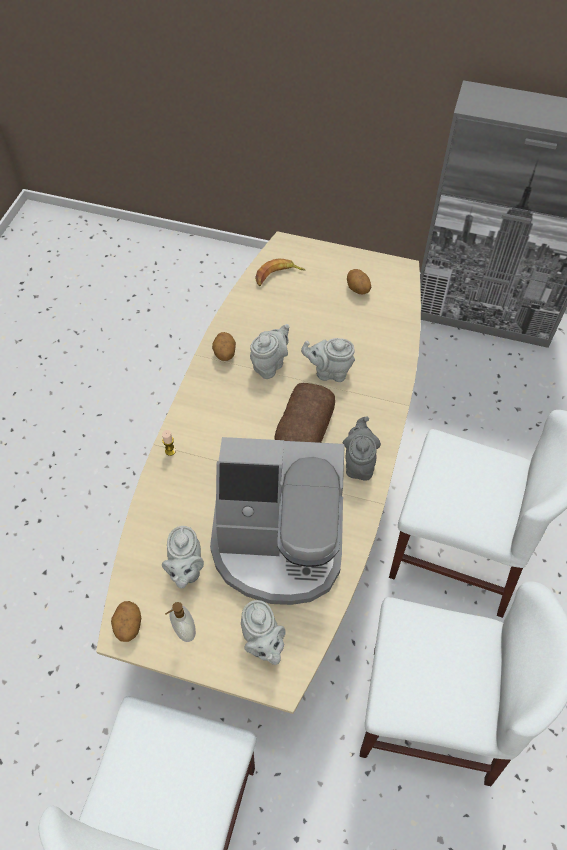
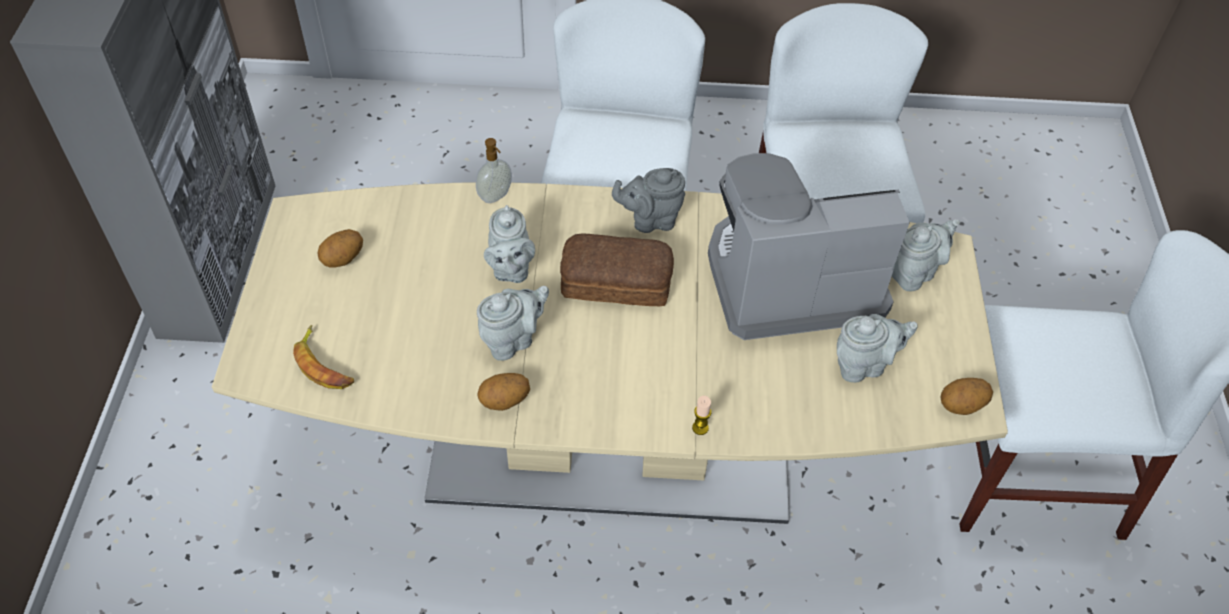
camera: 105 degrees left, 5 degrees down
soap dispenser [165,602,196,642] -> soap dispenser moved to [476,138,512,203]
coffee machine [210,437,345,605] -> coffee machine turned 90 degrees counterclockwise [708,153,910,340]
grey teapot [250,324,290,379] -> grey teapot turned 120 degrees clockwise [477,286,549,361]

